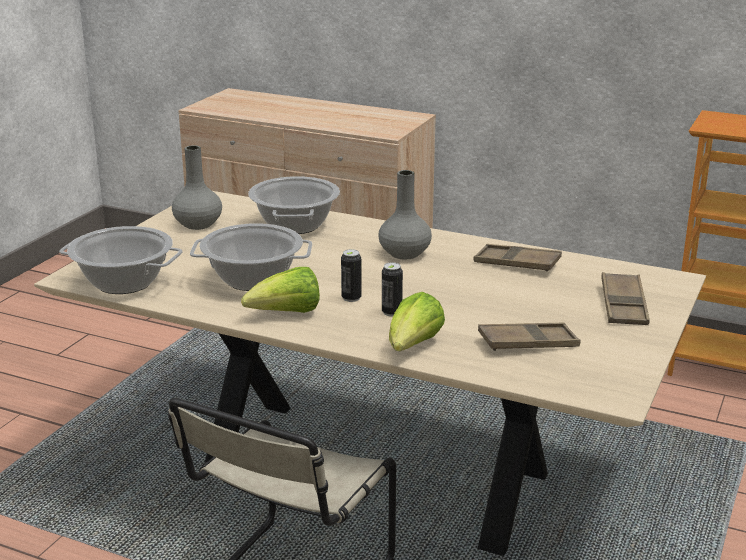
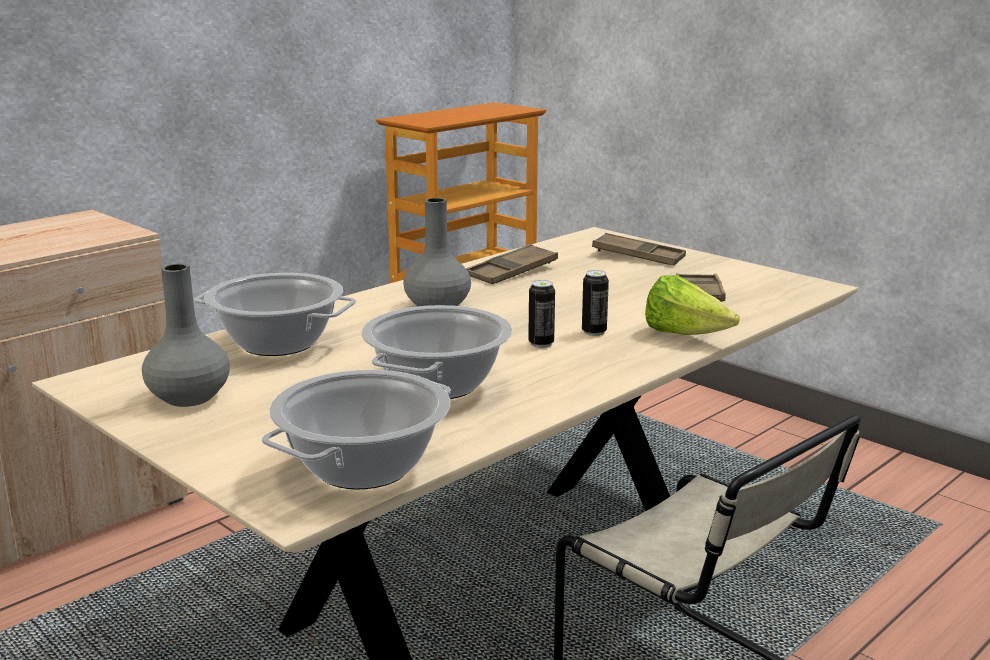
camera: 70 degrees left, 5 degrees down
lettuce [241,267,320,313] -> none

